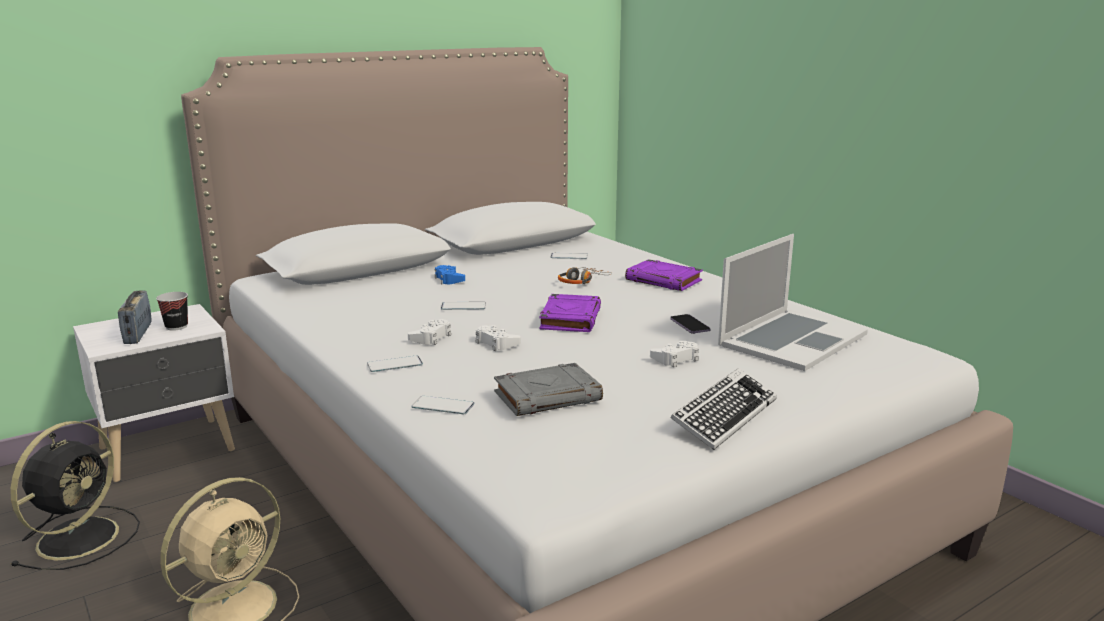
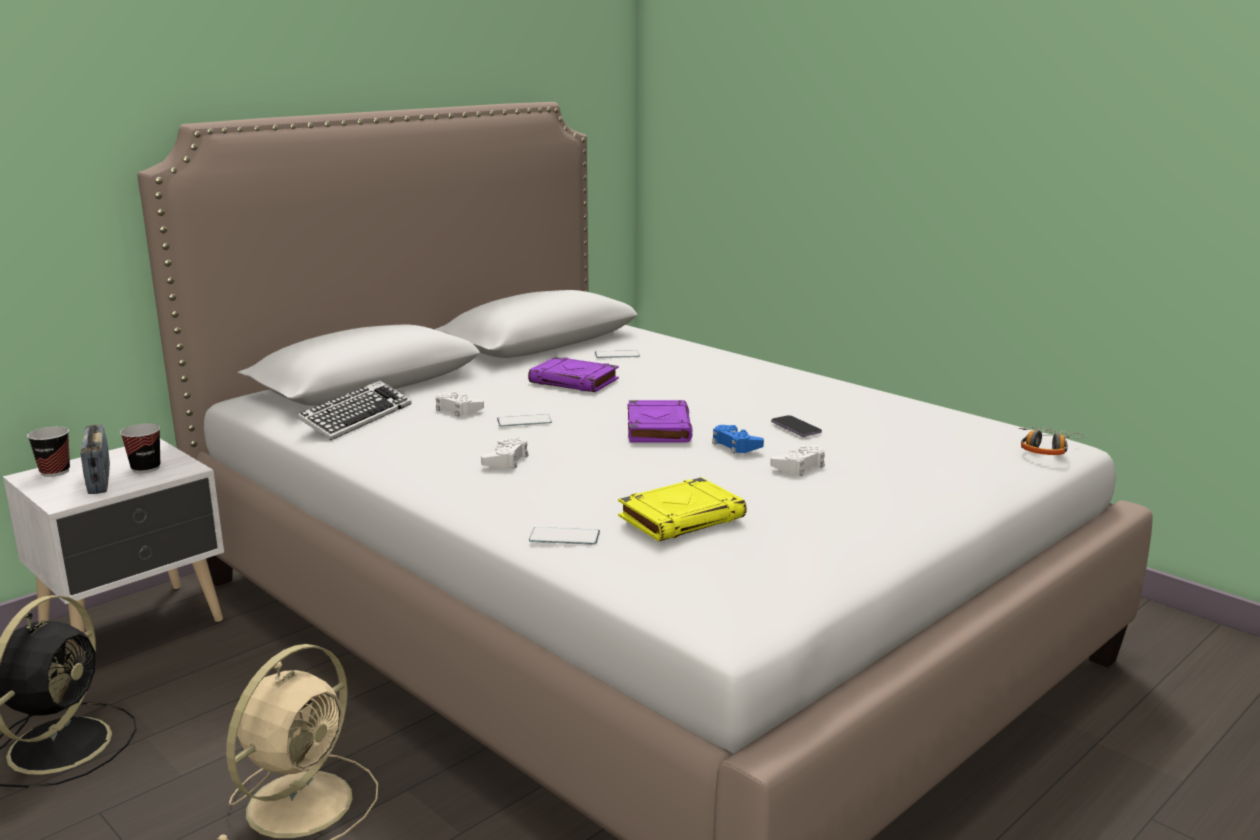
camera: 10 degrees left, 0 degrees up
phone [367,356,423,372] -> none
blue game controller [434,265,465,285] -> blue game controller moved to [712,425,764,454]
white game controller [475,325,521,351] -> white game controller moved to [436,391,484,417]
grey book [494,363,603,416] -> yellow book [618,477,747,541]
headphones [558,267,612,284] -> headphones moved to [1019,427,1084,455]
purple book [625,259,703,291] -> purple book moved to [528,357,619,392]
keyboard [671,368,777,450] -> keyboard moved to [297,381,411,440]
laptop [718,234,868,371] -> none
none -> cup [27,426,70,477]

